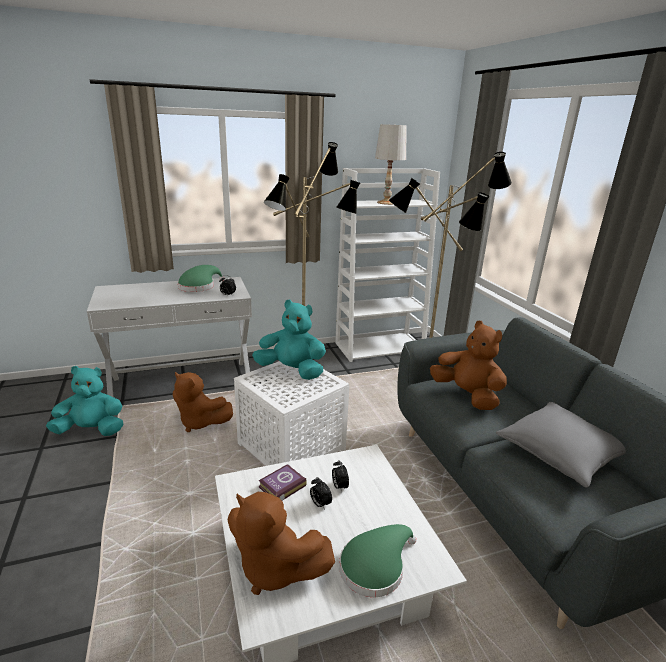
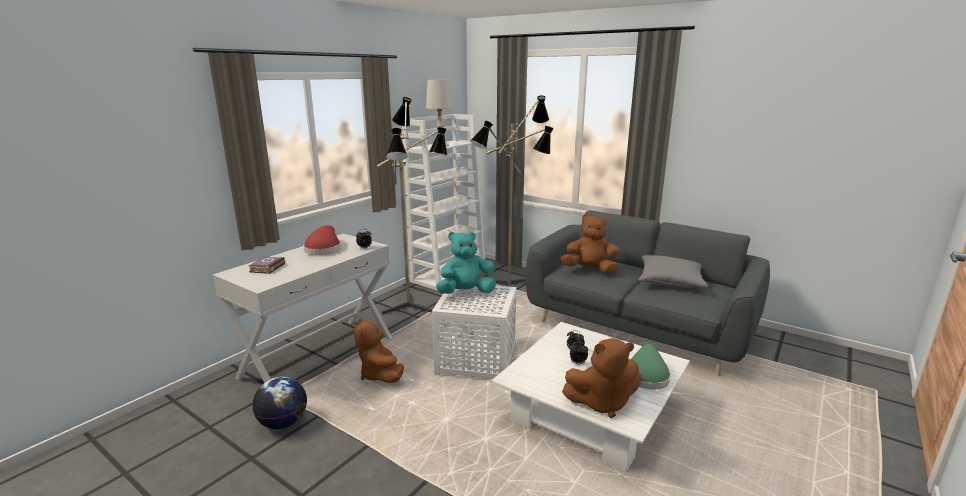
camera: 35 degrees left, 5 degrees down
turquoise plush toy [46,366,124,436] -> globe [253,376,307,429]
brown plush toy [173,372,233,432] -> brown plush toy turned 75 degrees clockwise [354,318,404,383]
green hat [178,265,224,292] -> red hat [303,225,341,255]
book [259,464,307,501] -> book moved to [249,257,285,274]

